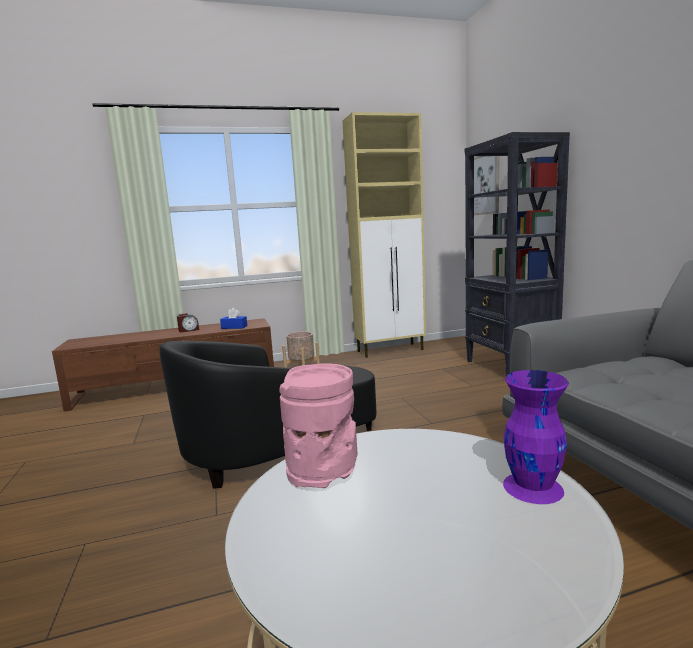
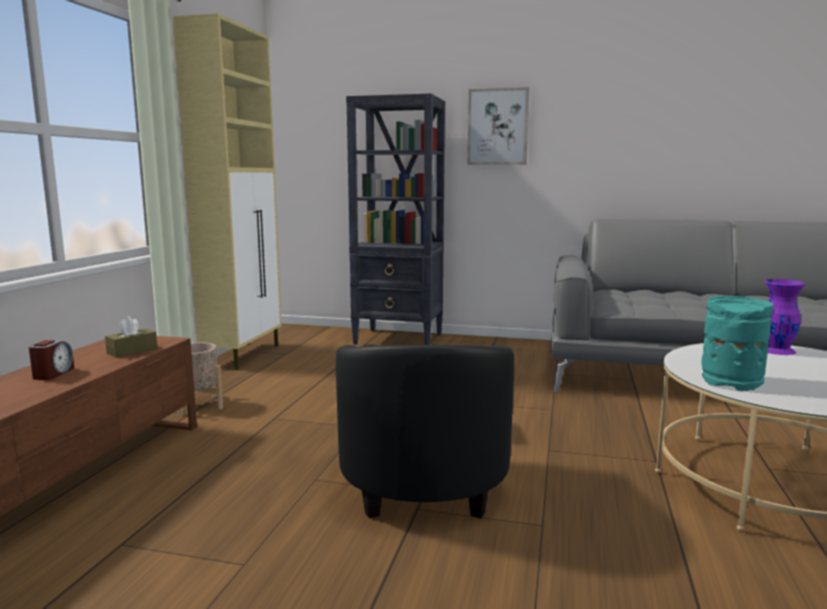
camera: 60 degrees left, 0 degrees up
blue tissue box [220,308,248,329] -> brown tissue box [105,316,158,358]
pink vase [279,363,357,488] -> turquoise vase [701,296,773,391]
picture [474,156,499,215] -> picture moved to [468,87,529,165]

